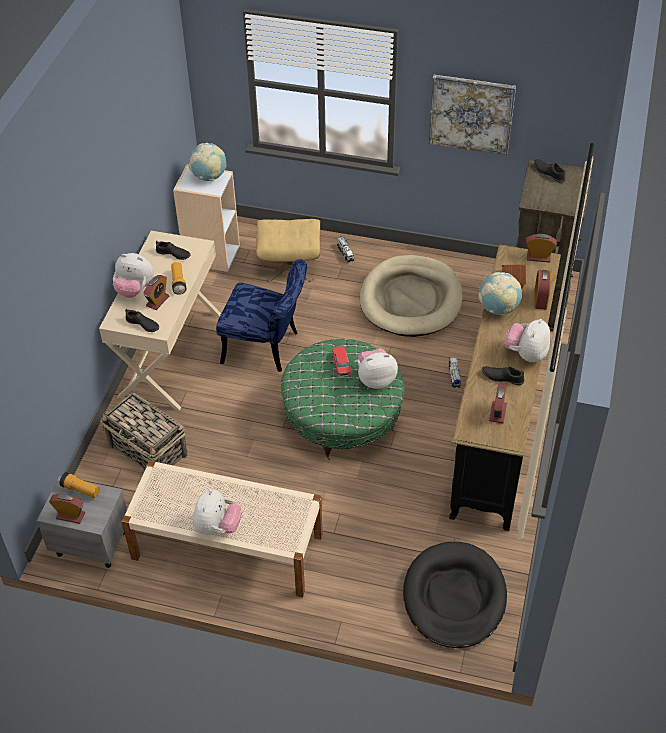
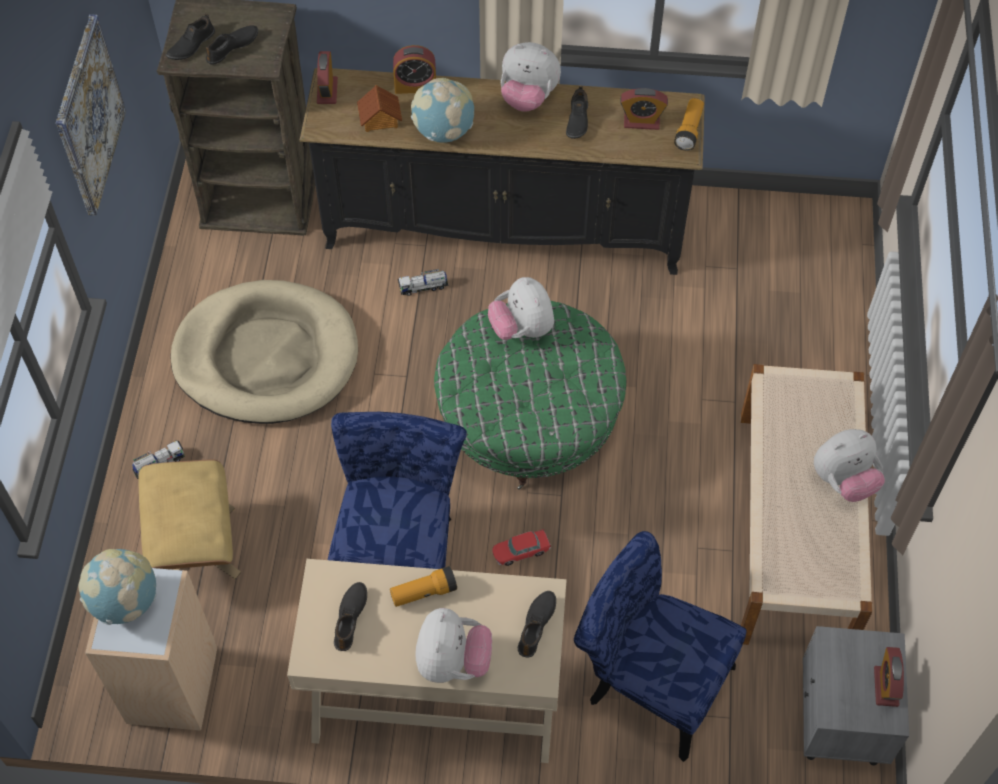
camera: 100 degrees left, 10 degrees up
flashlight [59,472,100,498] -> flashlight moved to [674,98,704,151]
basket [100,393,188,470] -> blue chair [574,531,747,762]
alarm clock [143,275,169,310] -> none
plush toy [193,489,242,535] -> plush toy turned 150 degrees clockwise [814,429,885,502]
toy car [332,346,351,377] -> toy car moved to [492,529,551,566]
black dog bed [403,542,507,648] -> none
none -> black shoe [206,25,258,65]

